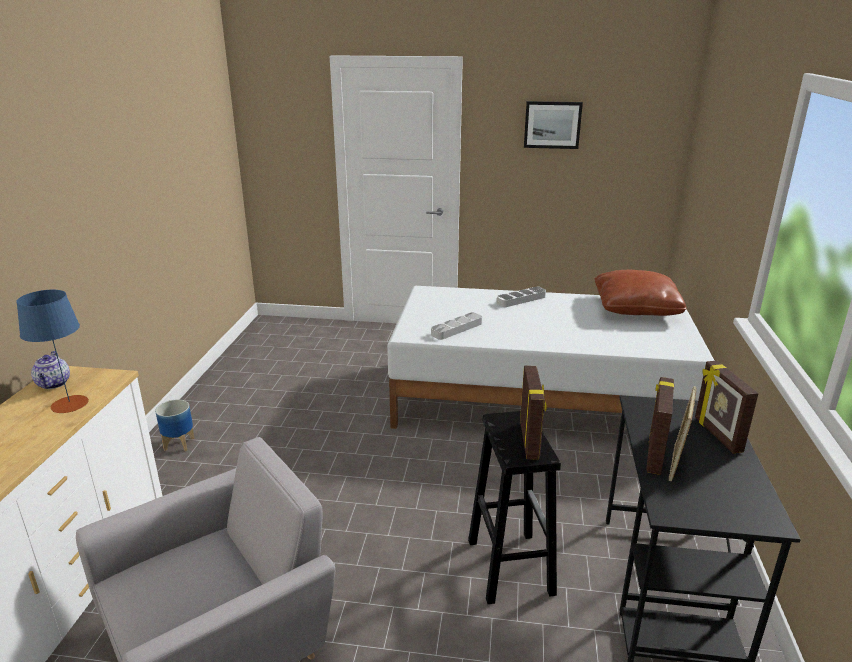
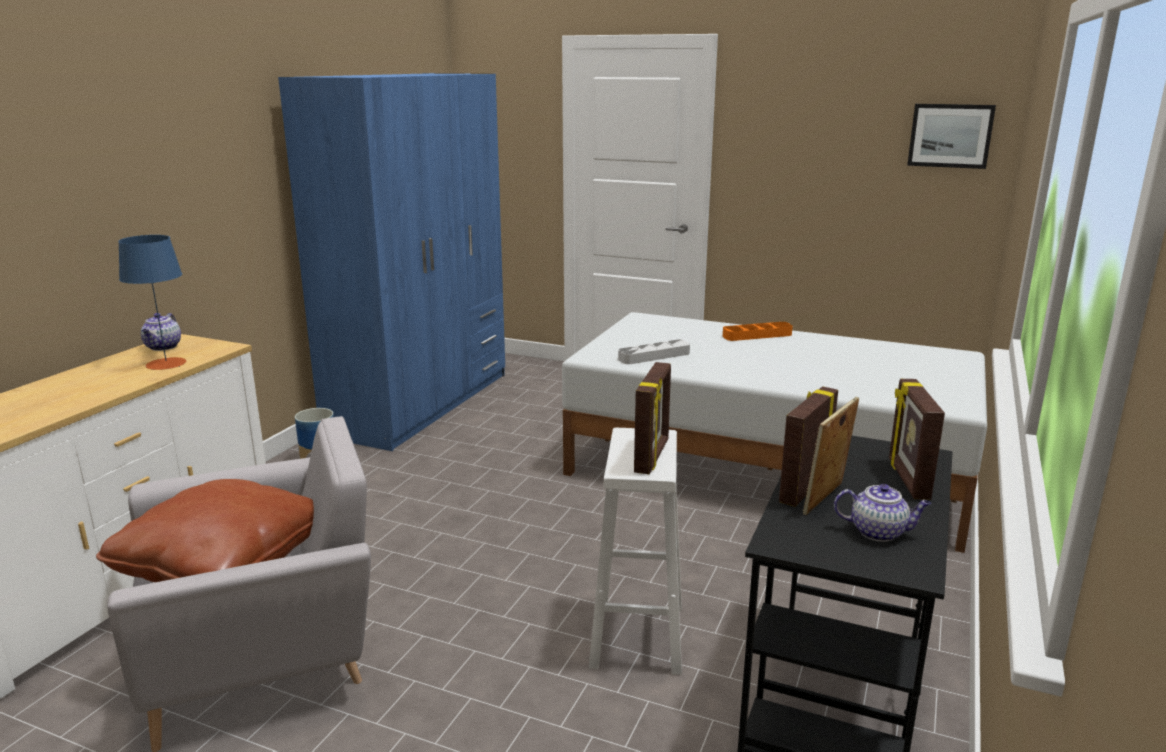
camera: 15 degrees right, 5 degrees down
black stool [468,411,561,604] -> white stool [589,428,682,675]
grey tray [497,287,546,307] -> orange tray [723,322,793,341]
picture [524,101,583,149] -> picture moved to [907,104,996,169]
brown pillow [595,270,687,316] -> brown pillow moved to [96,479,314,582]
none -> blue wardrobe [278,73,505,451]
none -> teapot [834,484,931,542]

